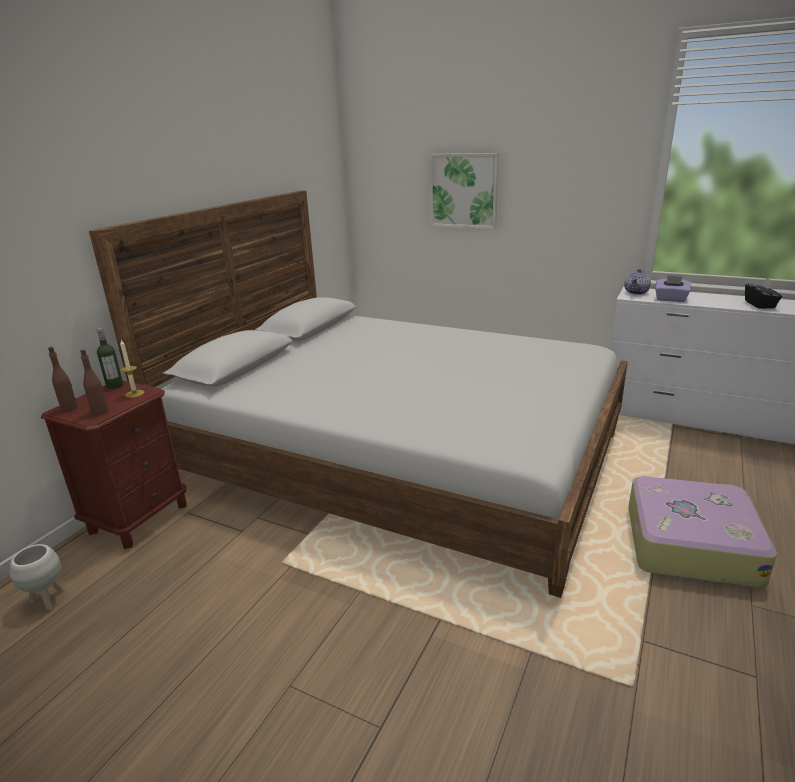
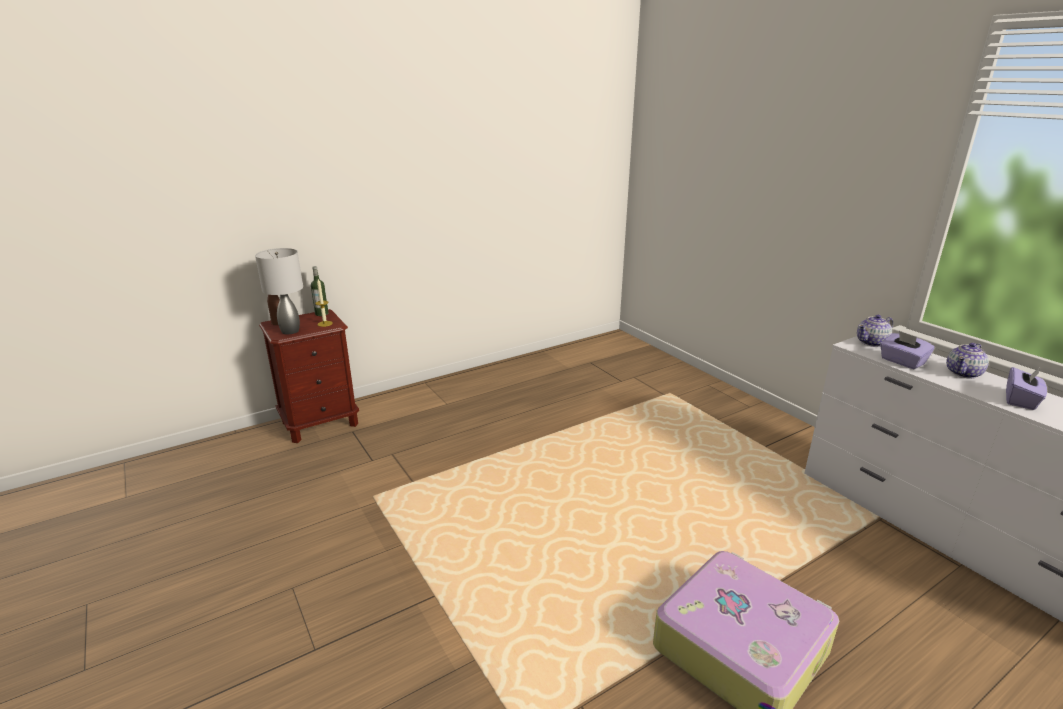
camera: 30 degrees right, 0 degrees up
white planter [10,544,63,610] -> none
brown bottle [80,349,108,415] -> grey table lamp [255,248,303,334]
bed [89,190,628,598] -> none
picture [430,153,499,229] -> none
black tissue box [745,278,782,308] -> purple tissue box [1006,367,1047,410]
none -> teapot [946,343,989,379]

